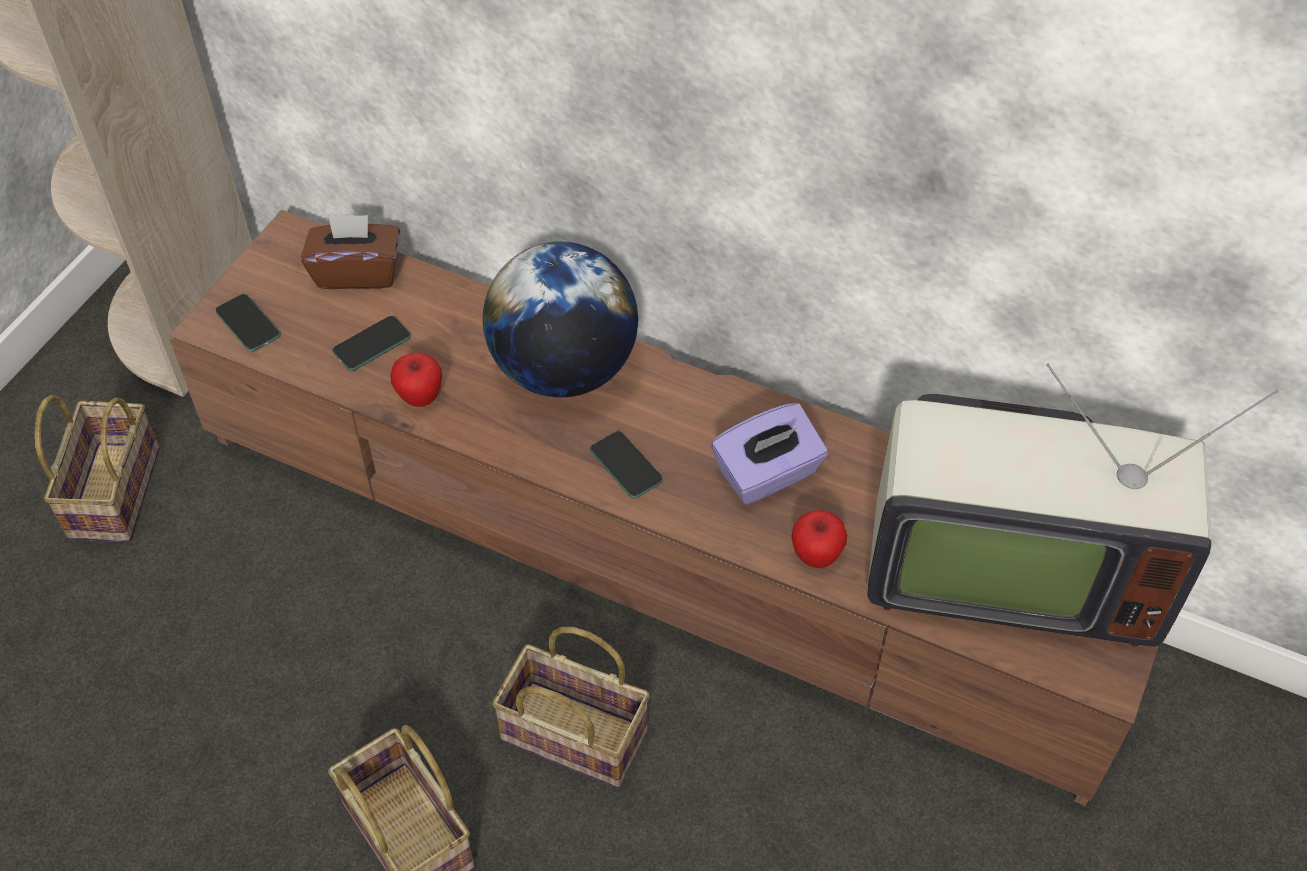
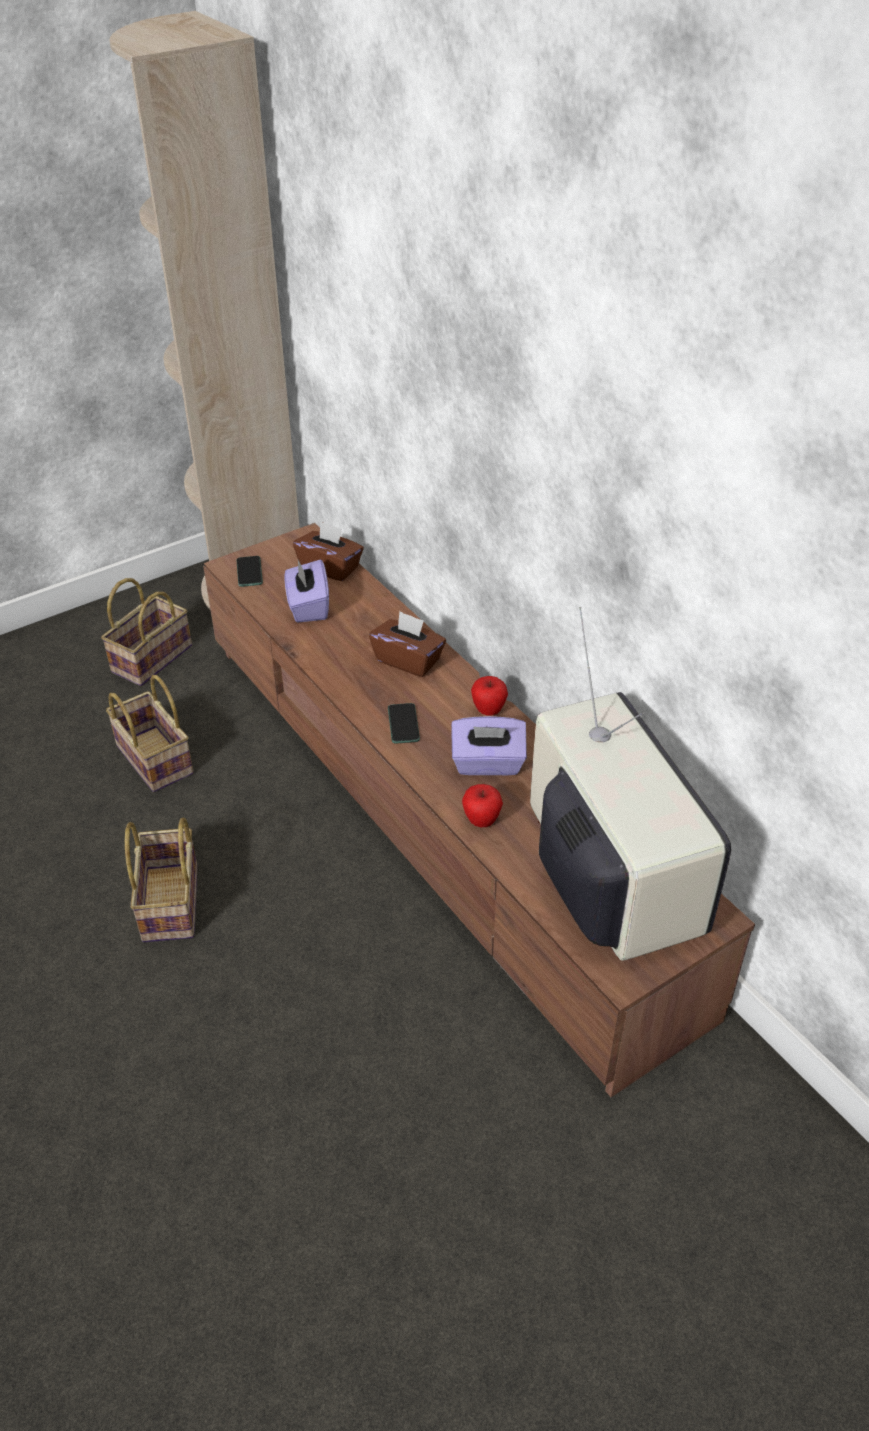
camera: 30 degrees right, 10 degrees down
phone [332,316,411,371] -> purple tissue box [284,559,329,622]
apple [391,352,442,407] -> apple moved to [471,676,508,715]
globe [483,242,638,397] -> brown tissue box [369,611,446,677]
basket [492,627,650,788] -> basket moved to [106,675,194,792]
television [867,363,1279,647] -> television turned 150 degrees counterclockwise [530,607,731,961]

